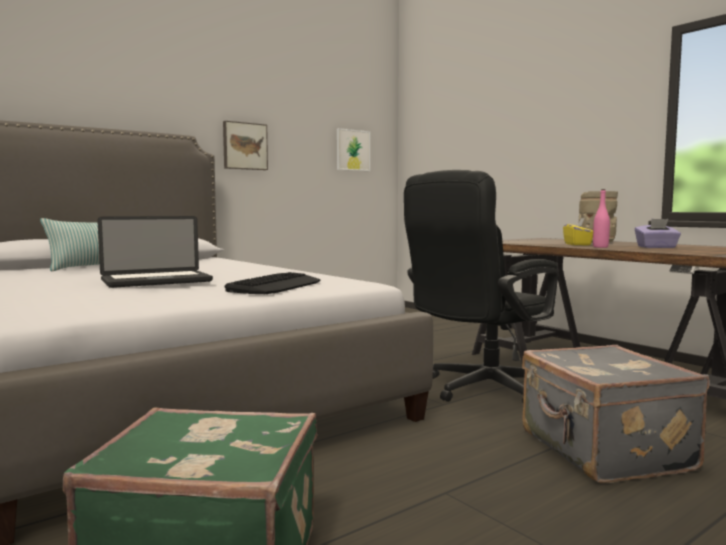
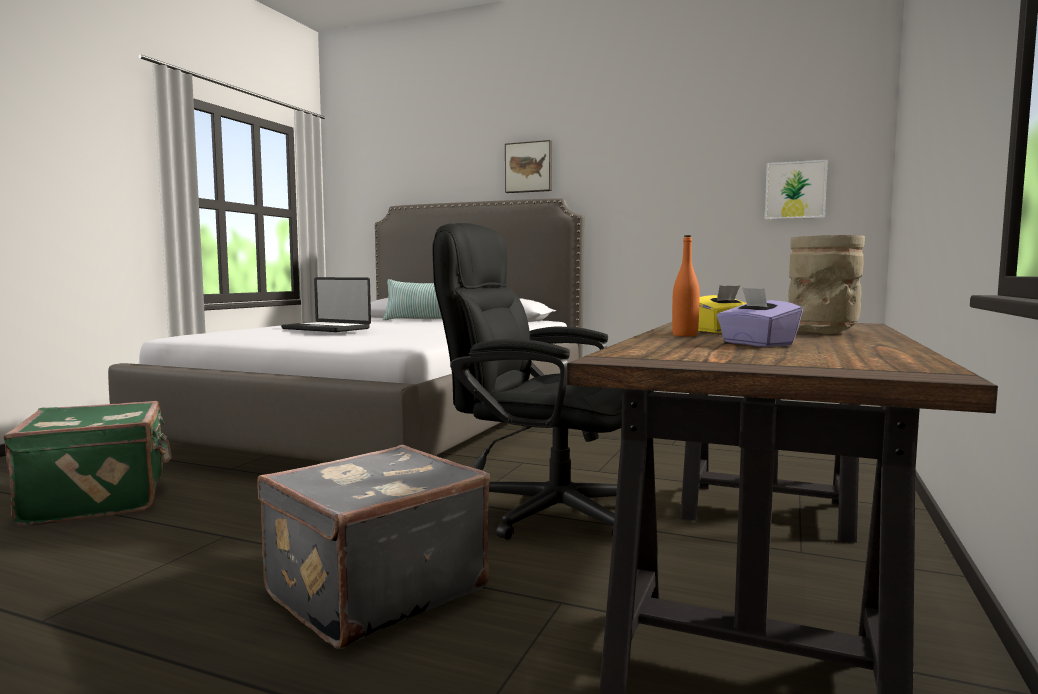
camera: 60 degrees right, 0 degrees up
picture [223,121,268,170] -> picture moved to [505,140,552,193]
keyboard [224,272,320,294] -> none
pink bottle [593,189,610,248] -> orange bottle [672,235,700,336]

